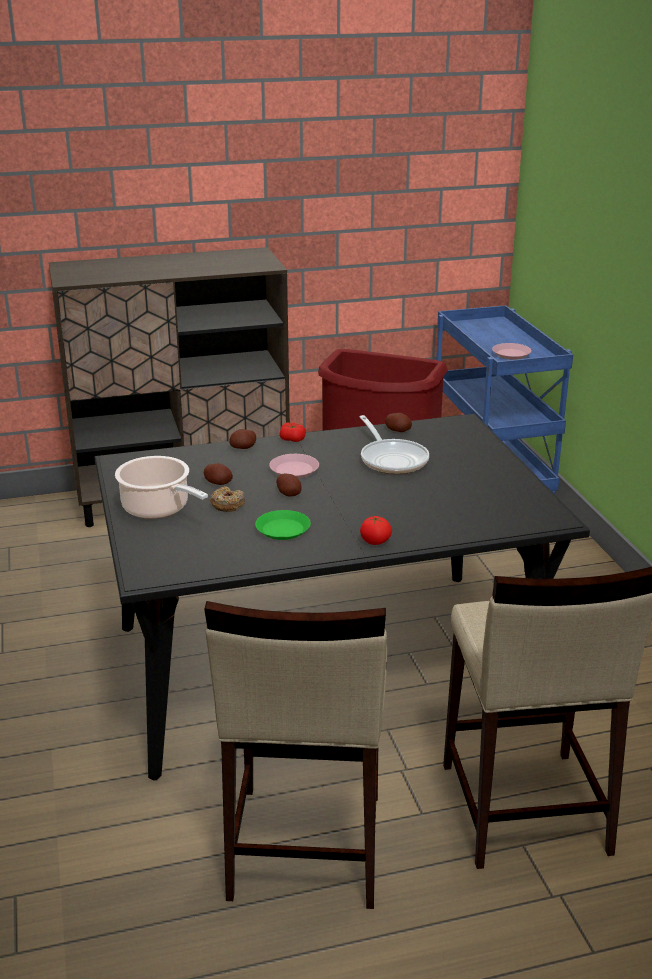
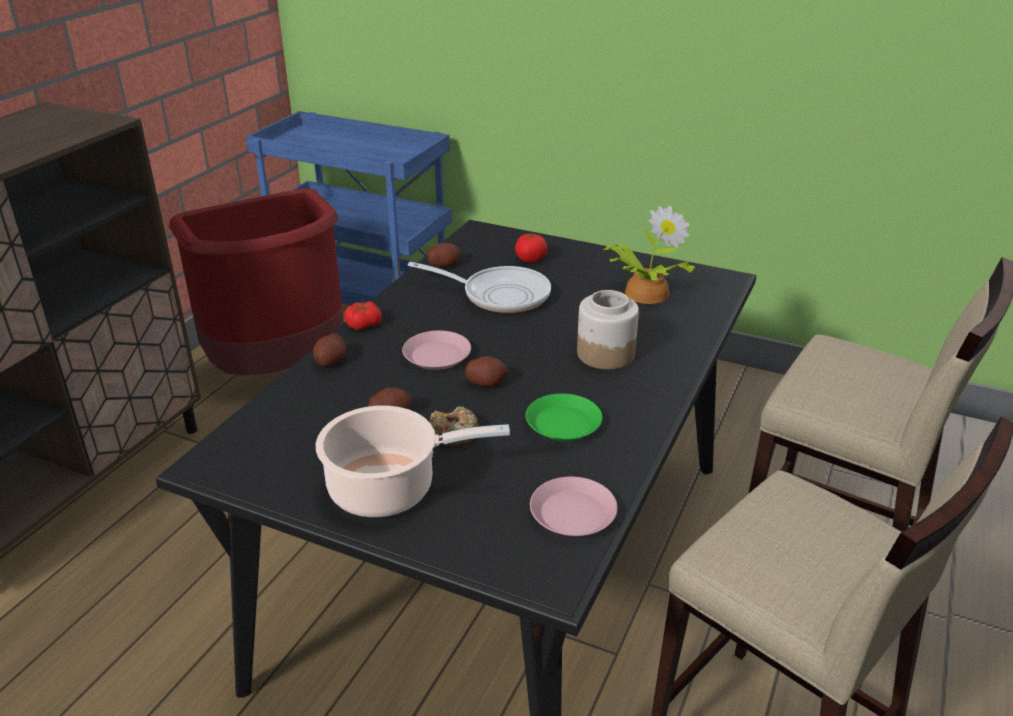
camera: 50 degrees left, 5 degrees up
tomato [360,516,392,545] -> tomato moved to [515,234,547,263]
pink plate [492,343,531,360] -> pink plate moved to [530,477,618,536]
none -> jar [577,290,639,370]
none -> potted plant [602,206,695,304]

